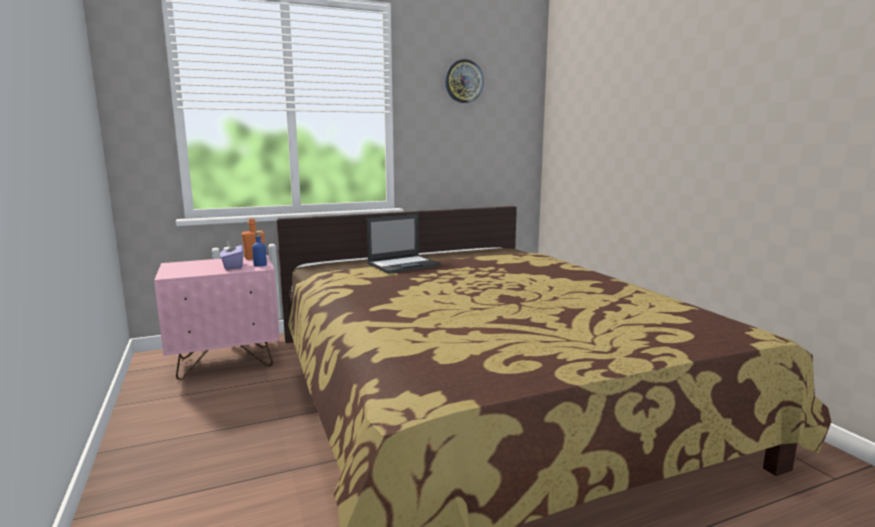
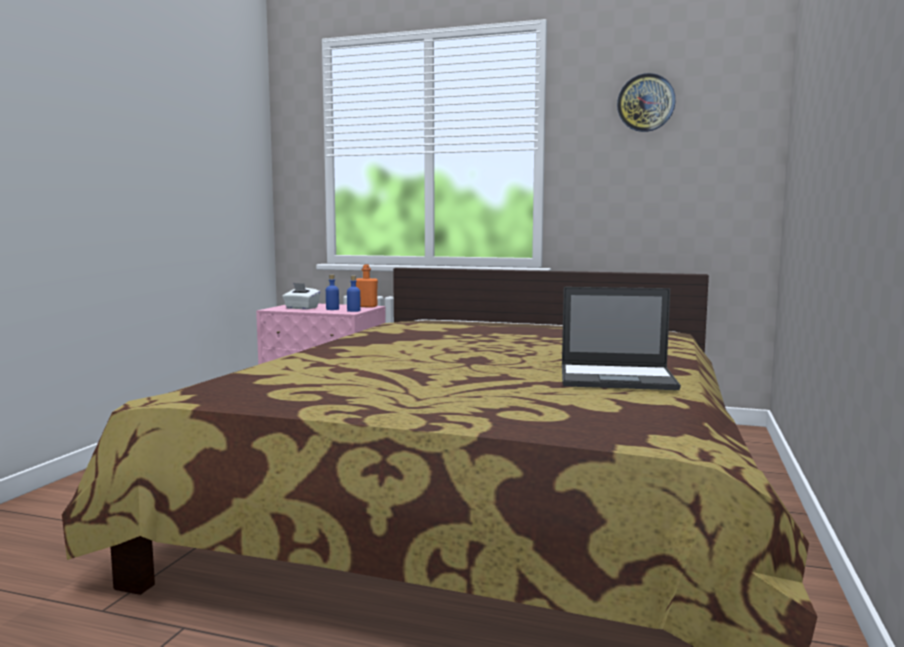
camera: 40 degrees right, 5 degrees down
purple tissue box [220,241,243,269] -> blue bottle [326,275,339,310]
laptop [367,214,441,274] -> laptop moved to [562,287,681,390]
none -> white tissue box [282,283,320,310]

